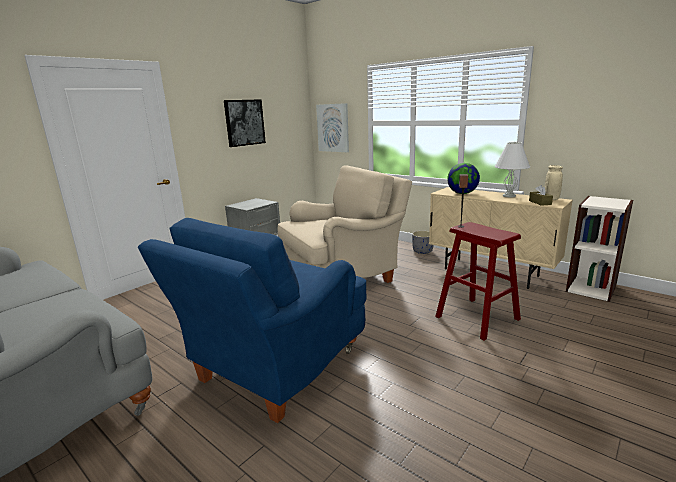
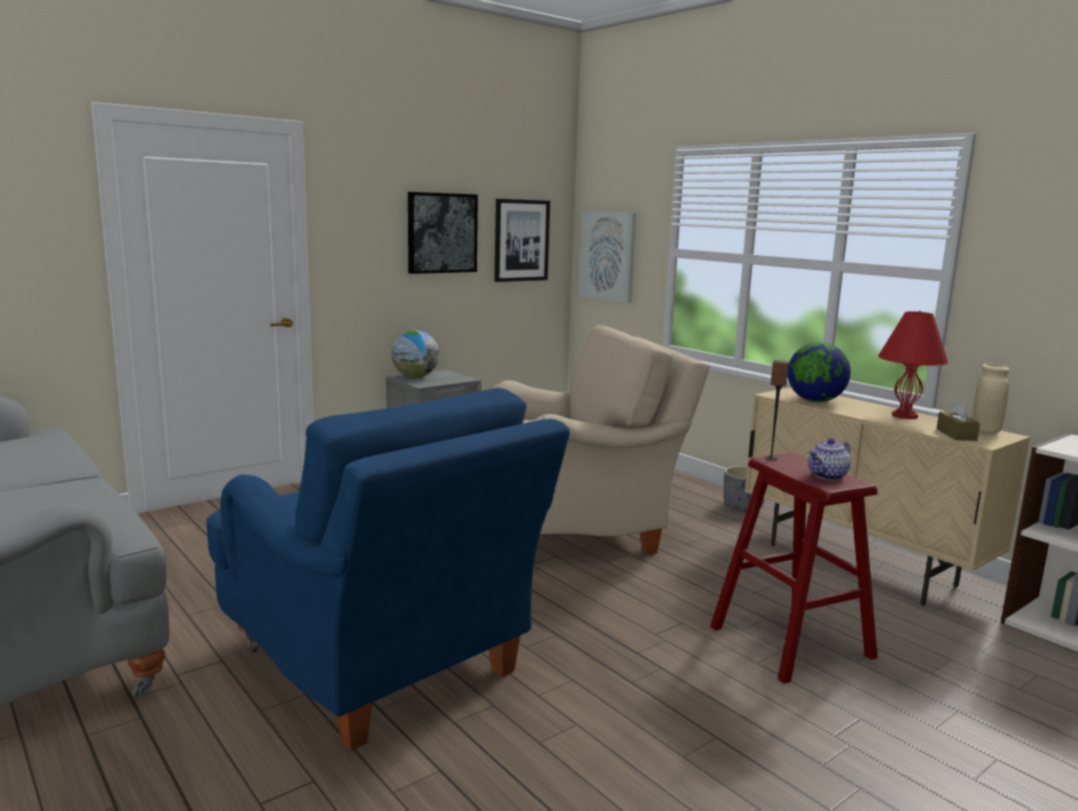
camera: 10 degrees right, 5 degrees down
blue armchair [138,218,367,423] -> blue armchair turned 90 degrees counterclockwise [206,388,570,751]
white table lamp [495,142,530,197] -> red table lamp [878,311,949,419]
none -> globe [391,330,439,378]
none -> picture [494,199,550,282]
none -> teapot [808,438,851,480]

